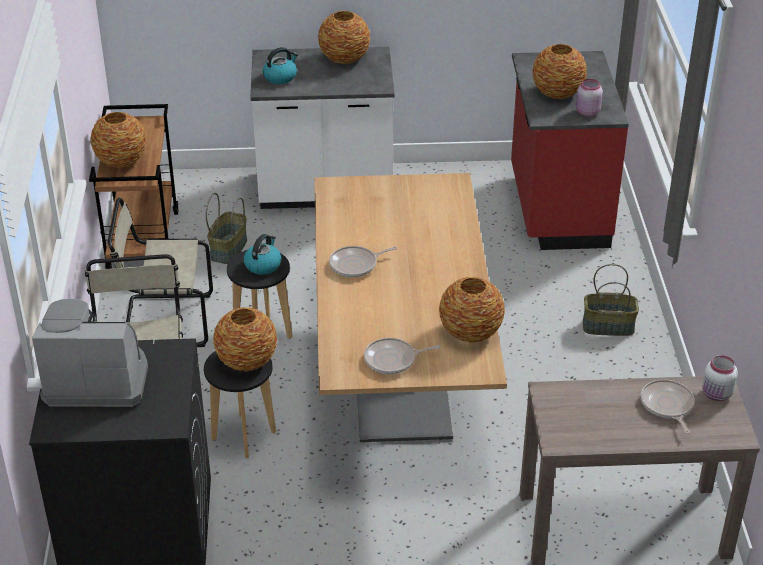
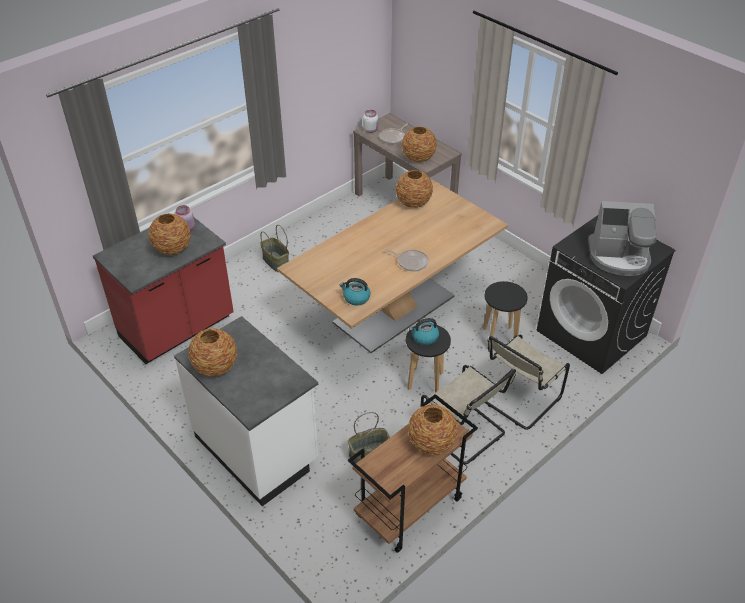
camera: 130 degrees left, 5 degrees up
coffee machine [32,298,148,407] -> coffee machine turned 45 degrees counterclockwise [588,201,657,276]
vase [213,307,277,372] -> vase moved to [402,127,437,162]
kettle [263,47,298,84] -> kettle moved to [340,278,371,306]
frying pan [364,338,441,374] -> none

